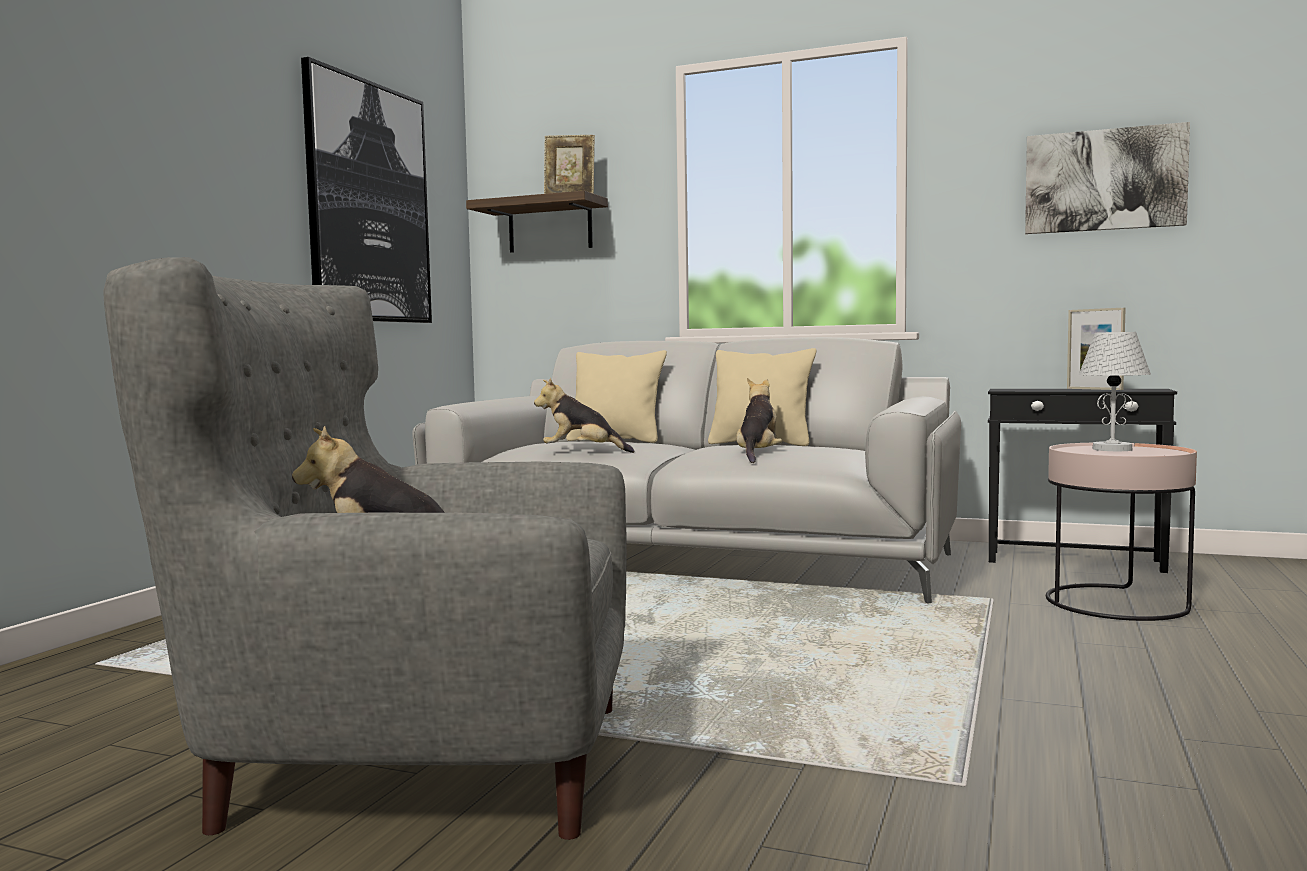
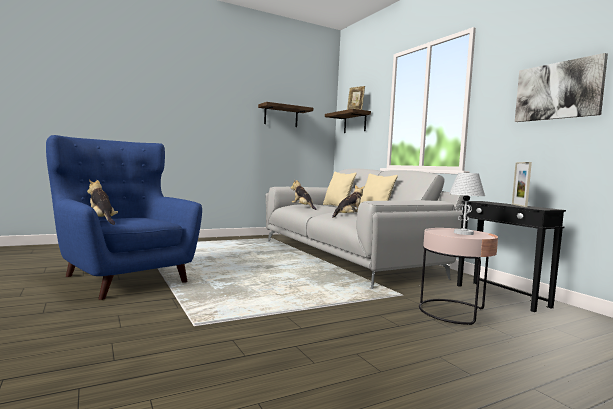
camera: 40 degrees right, 0 degrees up
grey armchair [103,257,626,840] -> blue armchair [46,135,202,300]
picture [301,57,432,323] -> shelf [258,102,313,127]

